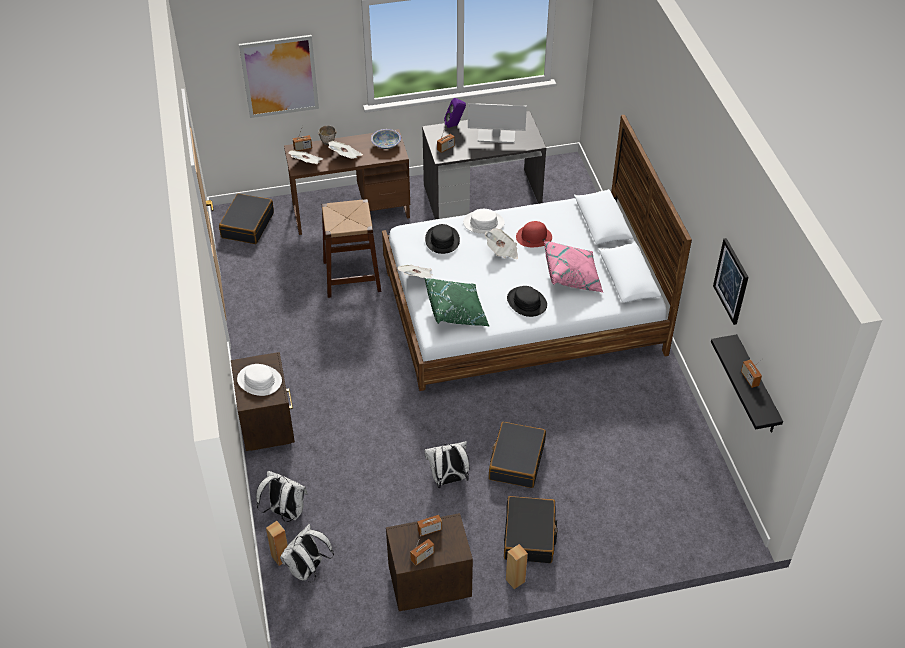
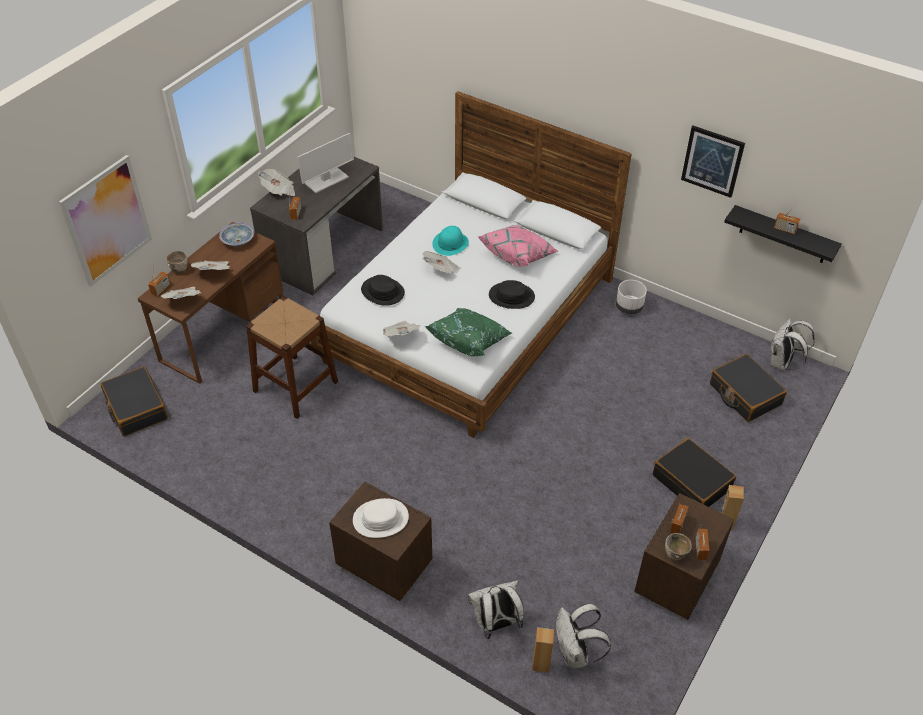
camera: 45 degrees left, 0 degrees up
white backpack [424,441,469,488] -> white backpack moved to [770,318,815,371]
purple speaker [444,98,466,128] -> newspaper [258,169,295,196]
white hat [463,209,505,234] -> none
black suitcase [489,422,546,488] -> black suitcase moved to [710,354,787,422]
red hat [516,221,552,247] -> turquoise hat [432,226,469,256]
none -> white planter [616,280,647,314]
none -> bowl [665,533,692,561]

